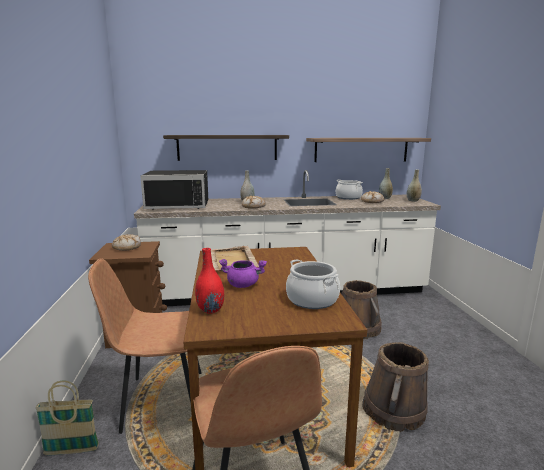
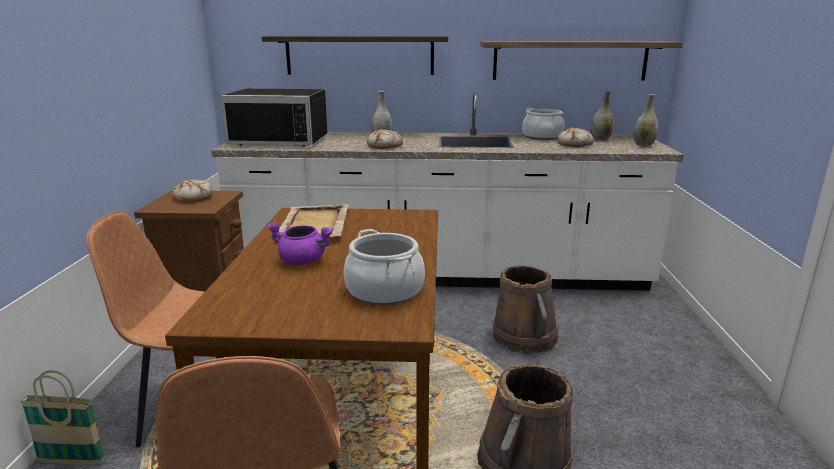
camera: 10 degrees right, 5 degrees up
red vase [195,248,224,314] -> none

